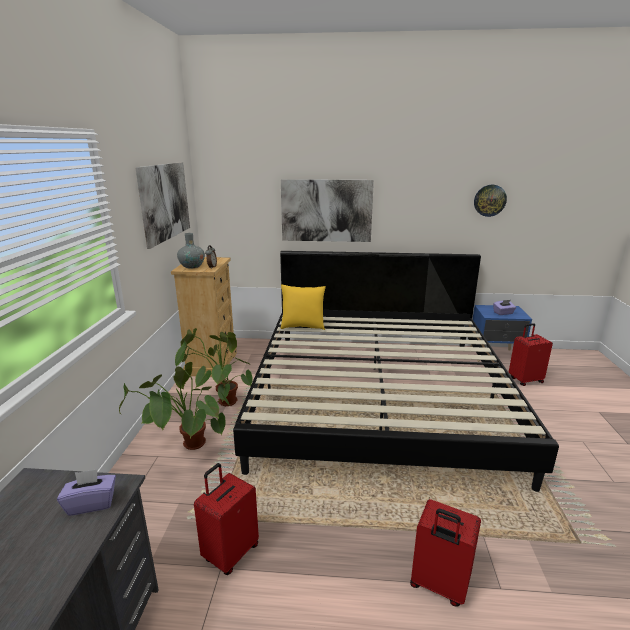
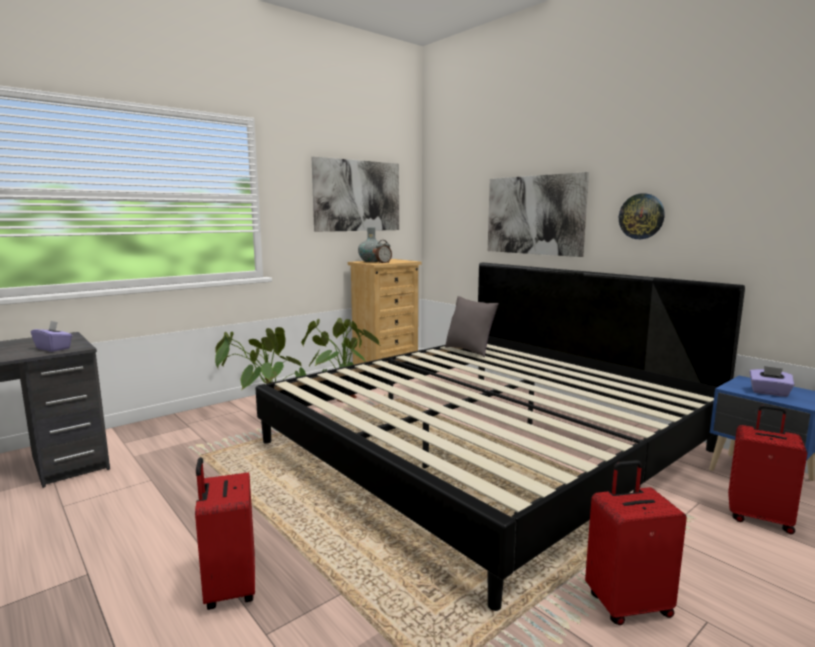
camera: 45 degrees right, 10 degrees down
red suitcase [194,463,259,575] -> red suitcase moved to [585,460,687,625]
yellow pillow [280,284,326,330] -> grey pillow [445,296,499,357]
wall clock [474,185,507,217] -> wall clock moved to [619,193,665,239]

